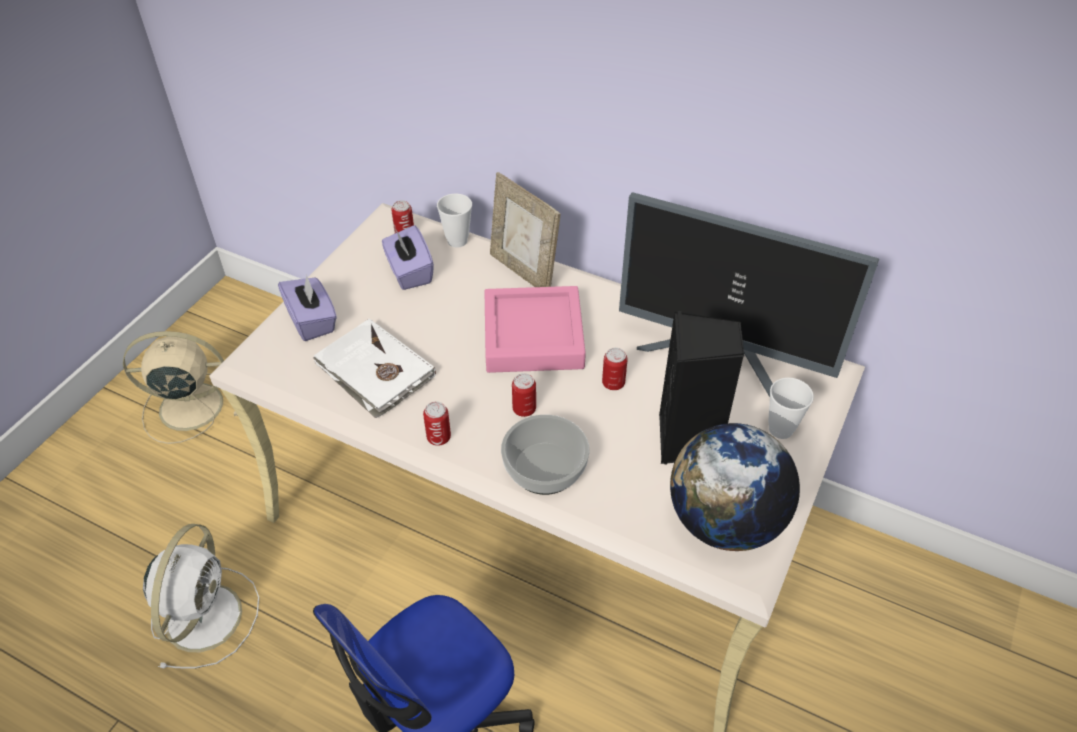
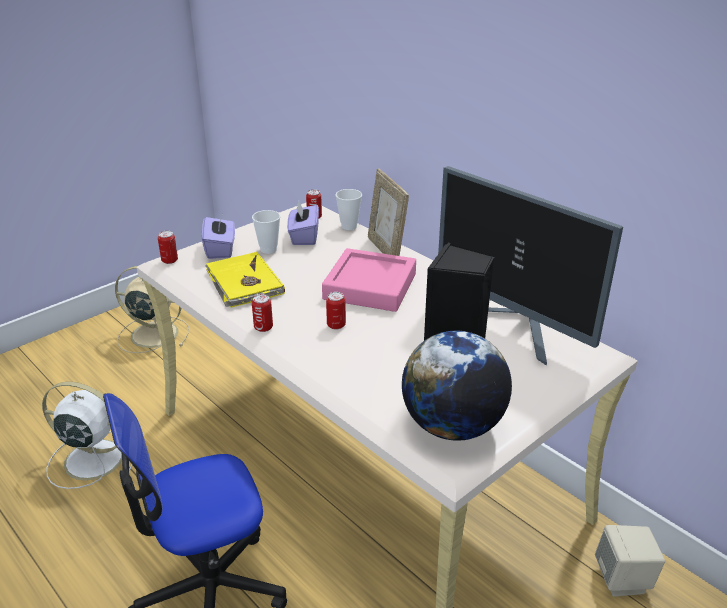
camera: 20 degrees right, 15 degrees down
white fan [143,524,259,669] -> white fan turned 105 degrees counterclockwise [42,382,133,489]
white book [313,319,436,418] -> yellow book [205,252,285,307]
bowl [501,415,590,495] -> none
can [602,348,628,390] -> can moved to [158,231,178,264]
cup [768,377,814,439] -> cup moved to [252,210,280,254]
none -> beige speaker [595,525,665,597]

